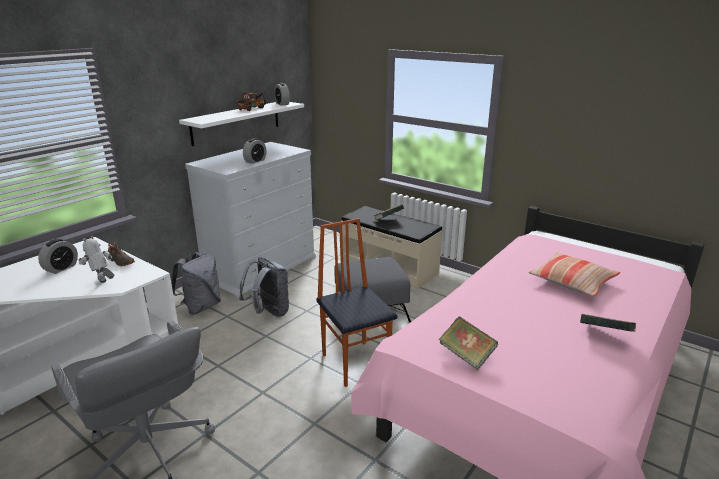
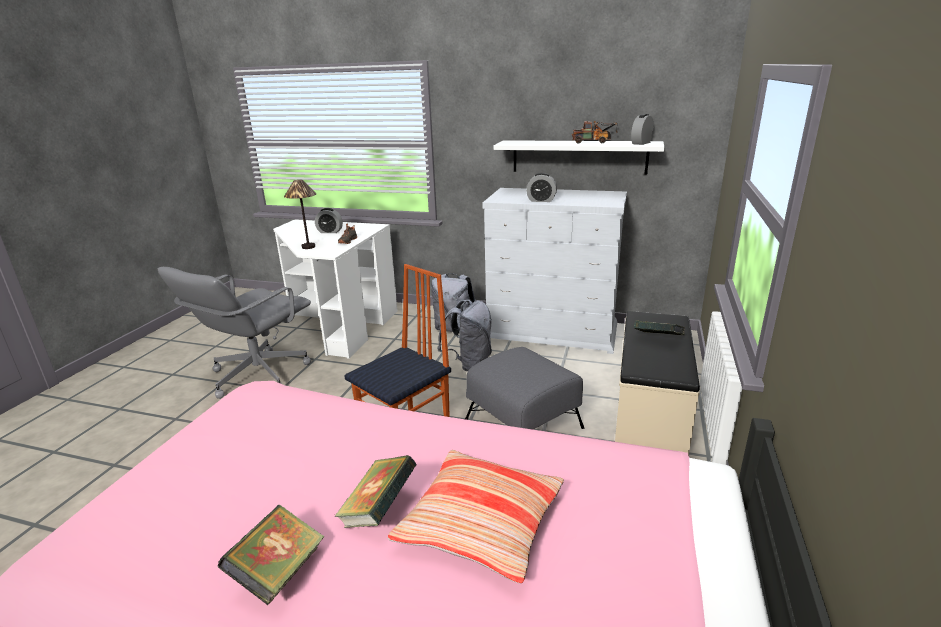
camera: 70 degrees right, 0 degrees up
toy robot [79,235,114,283] -> table lamp [284,180,317,249]
book [439,316,498,370] -> book moved to [334,455,416,528]

